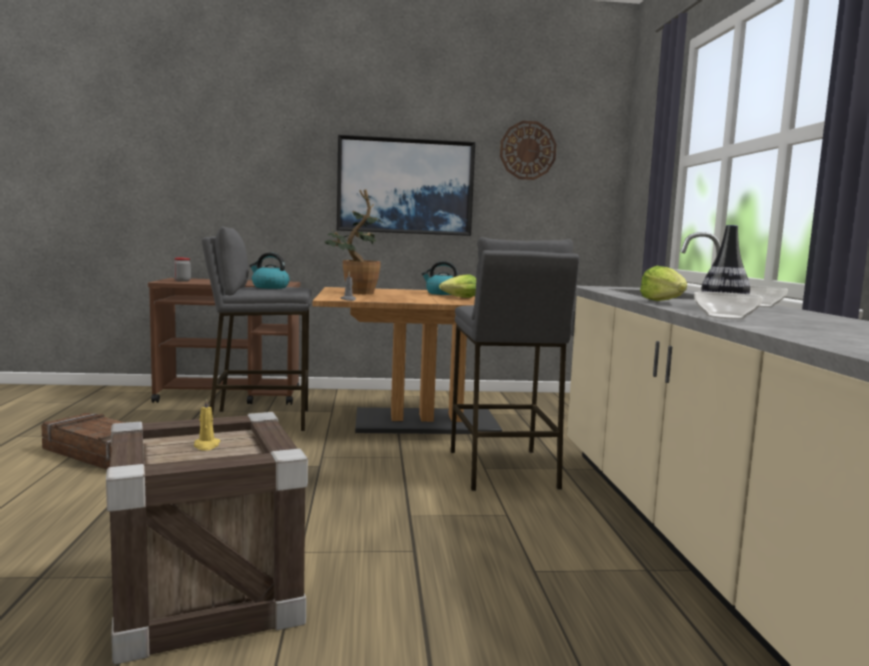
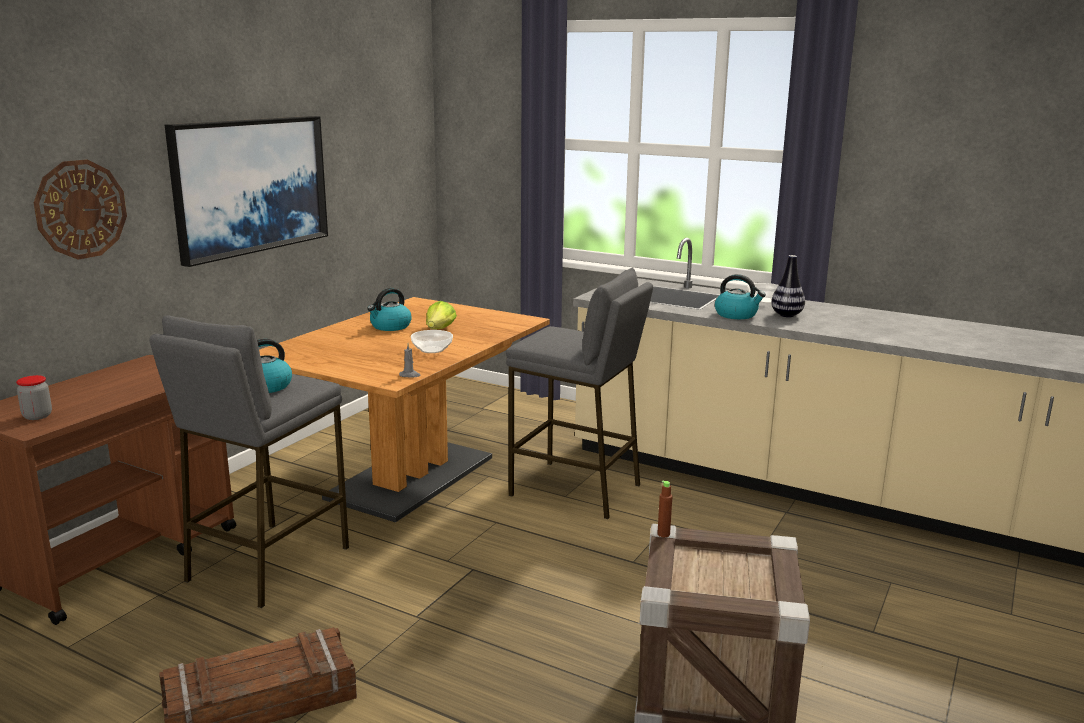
camera: 55 degrees left, 10 degrees up
yellow candle [194,398,220,451] -> none
potted plant [325,189,383,294] -> none
wall clock [500,121,557,180] -> wall clock moved to [34,159,127,260]
lettuce [640,266,687,301] -> kettle [715,274,766,319]
bowl [694,292,763,319] -> bowl moved to [411,330,453,353]
none -> brown bottle [657,481,672,537]

